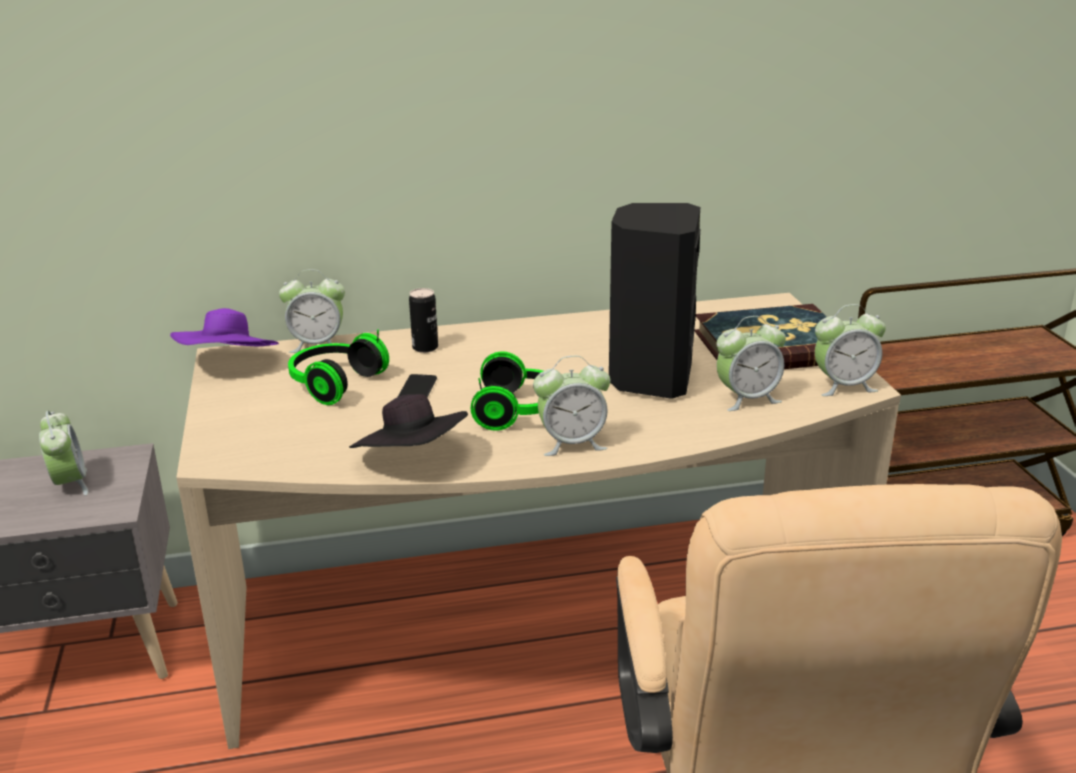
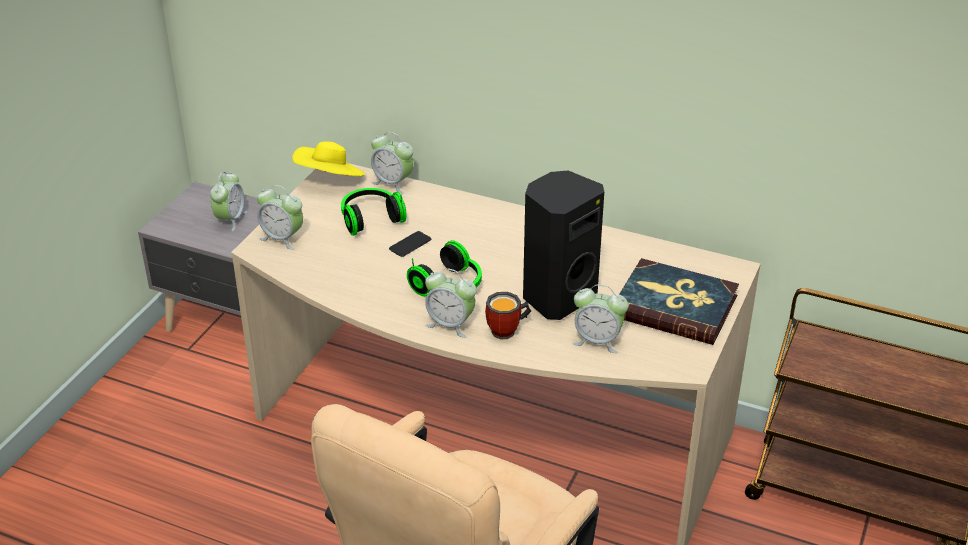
camera: 35 degrees right, 10 degrees up
purple hat [170,308,279,346] -> yellow hat [292,141,365,177]
black hat [349,394,468,448] -> none
can [409,288,438,353] -> none
alarm clock [815,304,886,396] -> alarm clock moved to [257,185,303,250]
none -> mug [485,292,531,339]

